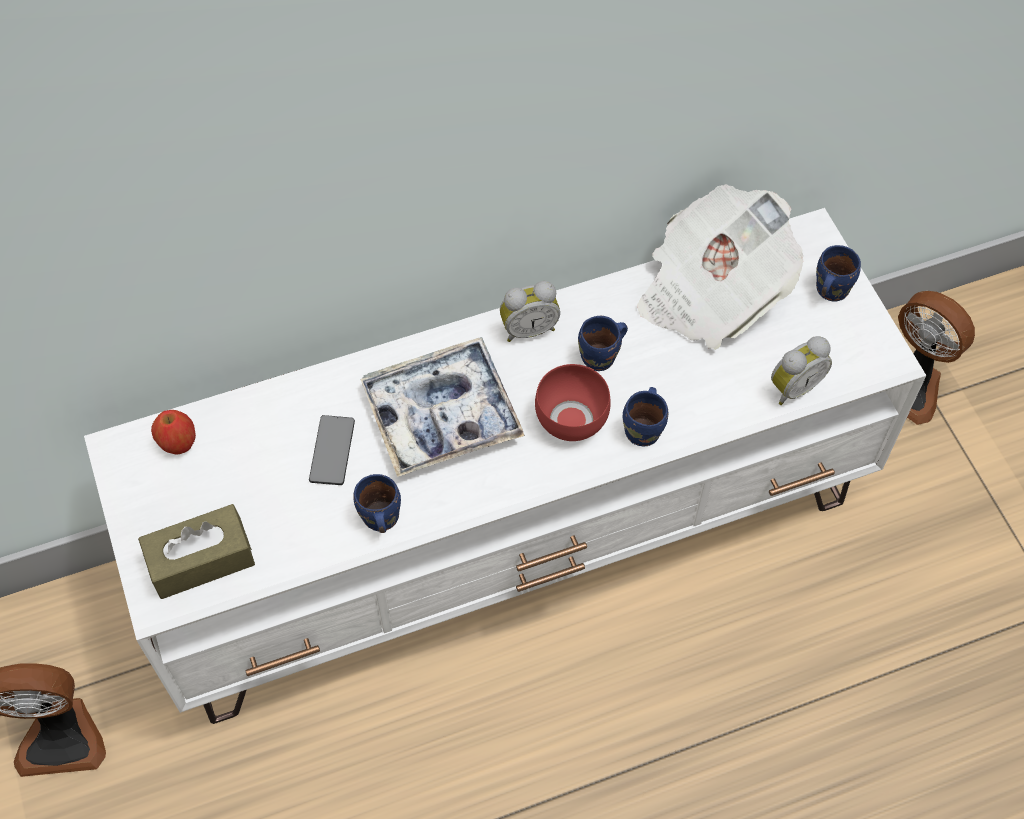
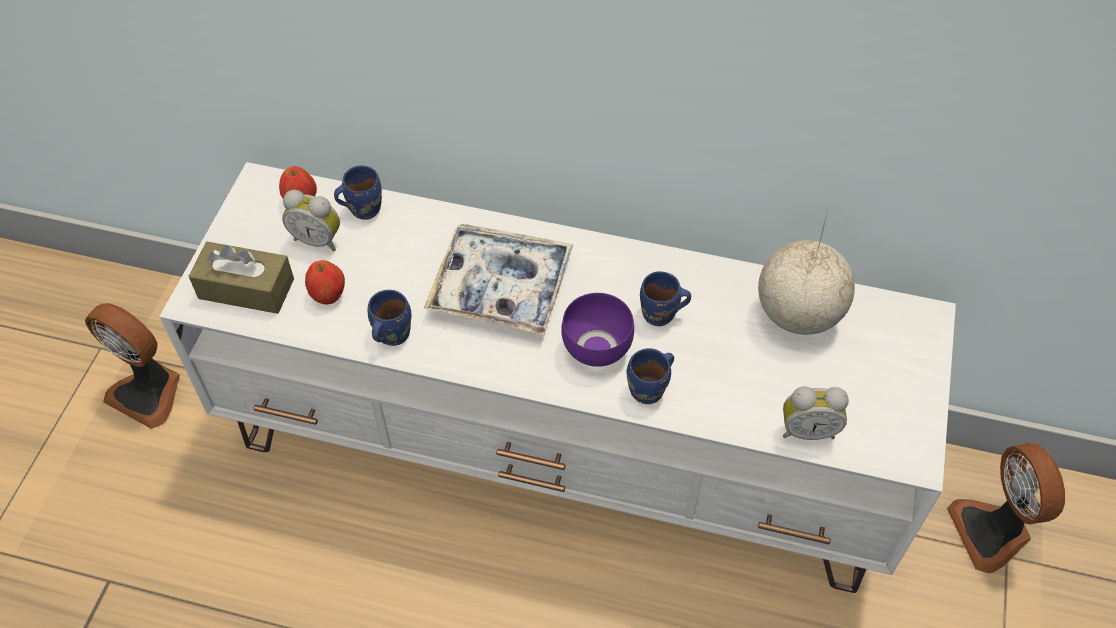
camera: 35 degrees right, 5 degrees down
phone [309,415,355,485] -> none
alarm clock [500,281,560,342] -> alarm clock moved to [282,190,340,251]
red bowl [535,364,611,441] -> purple bowl [561,293,634,367]
newspaper [637,184,803,350] -> globe [758,208,855,335]
blue mug [816,245,861,301] -> blue mug moved to [334,165,382,220]
none -> apple [305,260,345,304]

